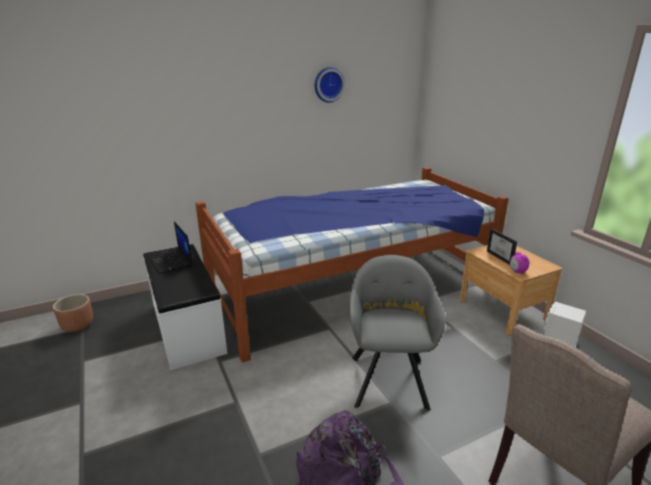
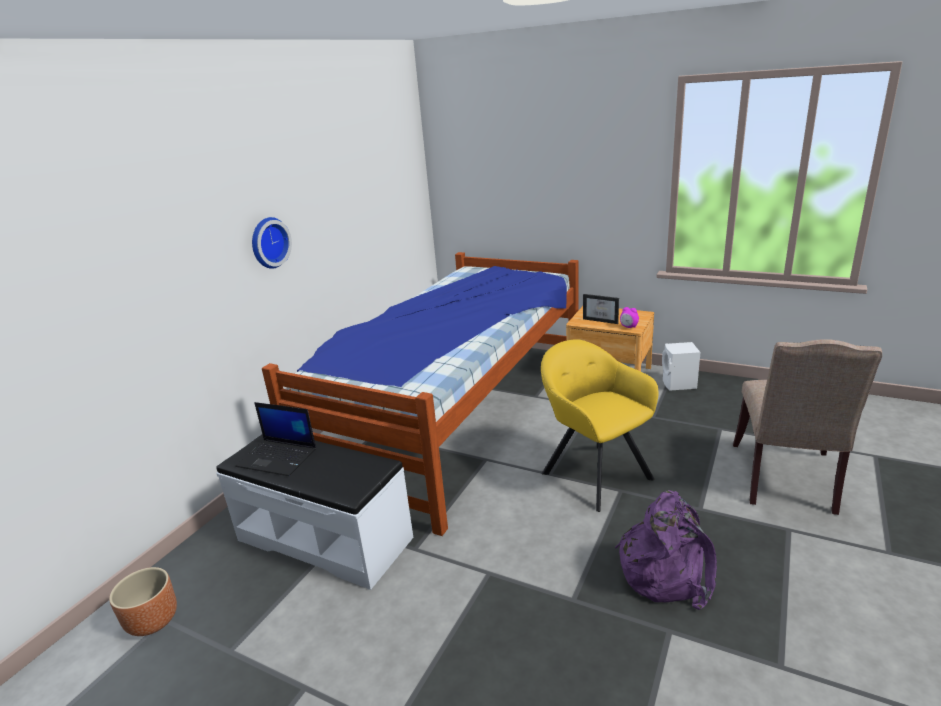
camera: 35 degrees left, 0 degrees up
wall clock [315,67,345,103] -> wall clock moved to [252,217,292,269]
grey armchair [349,255,446,410] -> yellow armchair [541,339,659,512]

